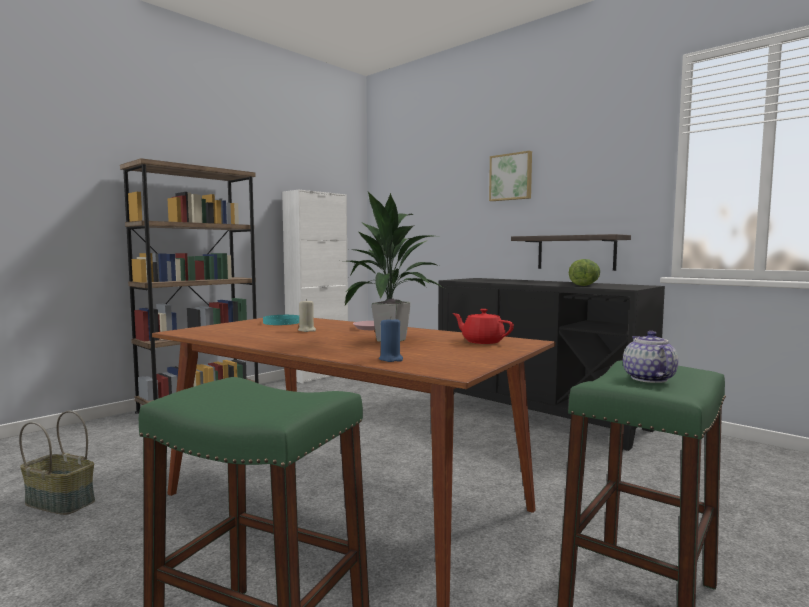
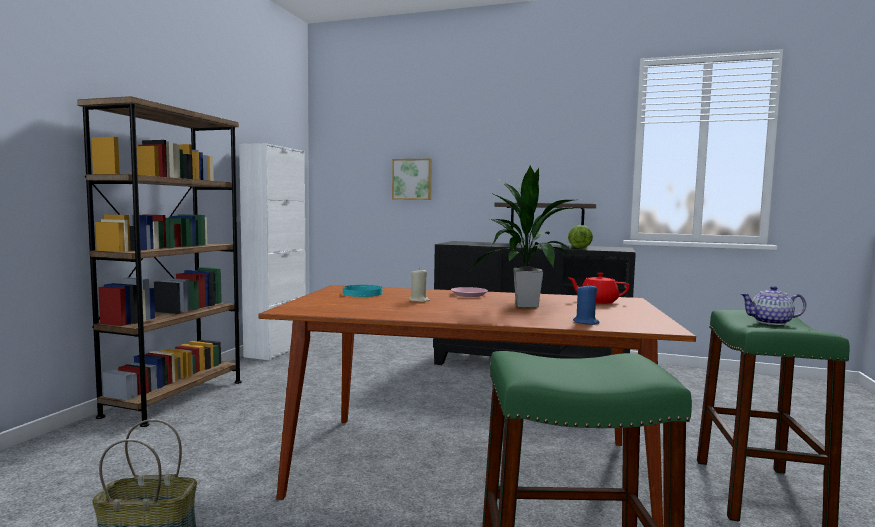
camera: 25 degrees left, 0 degrees up
picture [489,151,532,201] -> picture moved to [392,159,432,200]
teapot [623,331,679,383] -> teapot turned 60 degrees counterclockwise [740,286,806,325]

